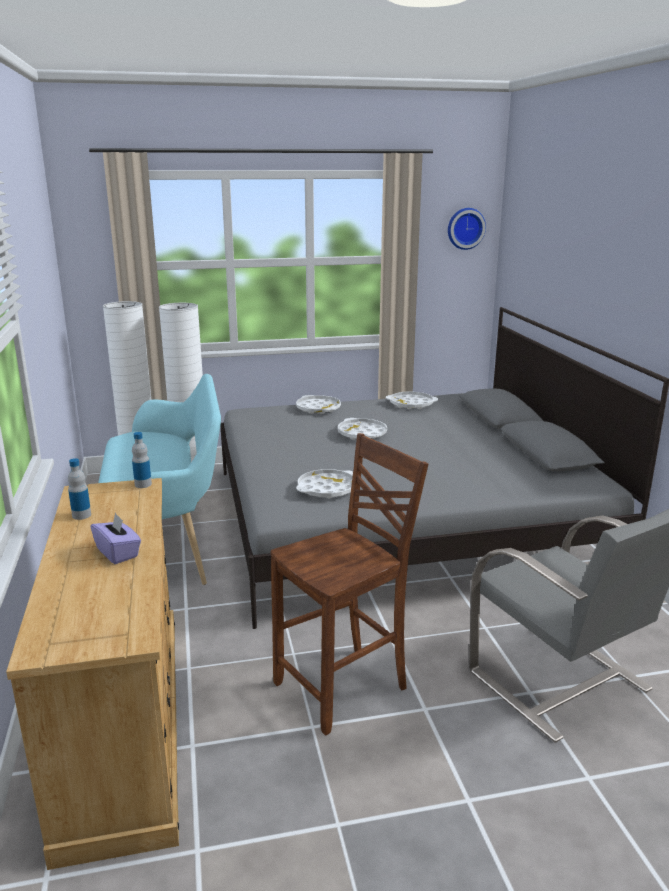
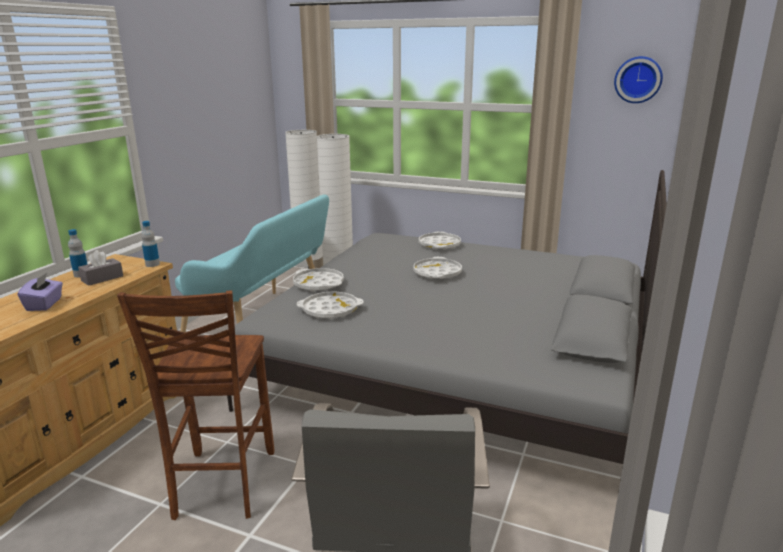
camera: 35 degrees right, 0 degrees up
brown chair [271,433,428,736] -> brown chair turned 90 degrees clockwise [117,290,274,520]
white tray [386,391,438,409] -> white tray moved to [293,268,344,292]
none -> grey tissue box [78,250,123,286]

